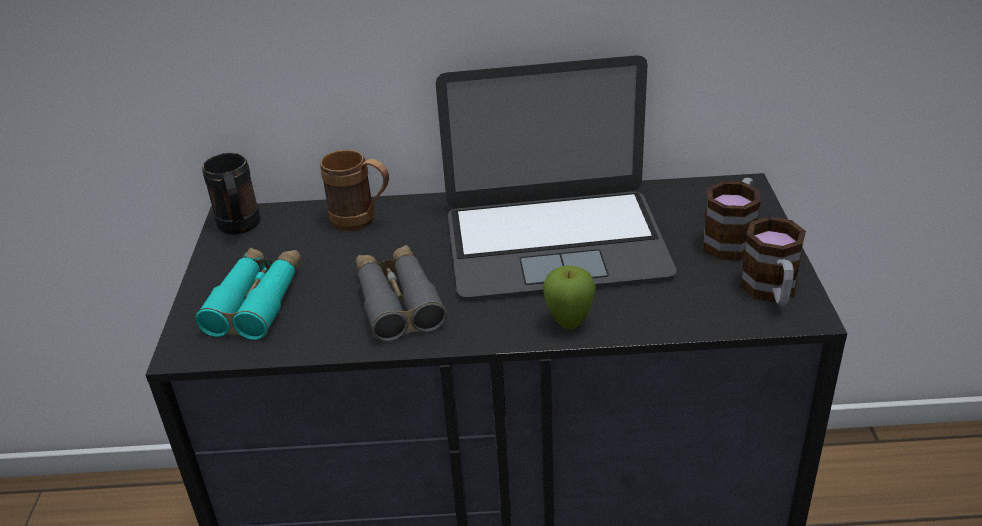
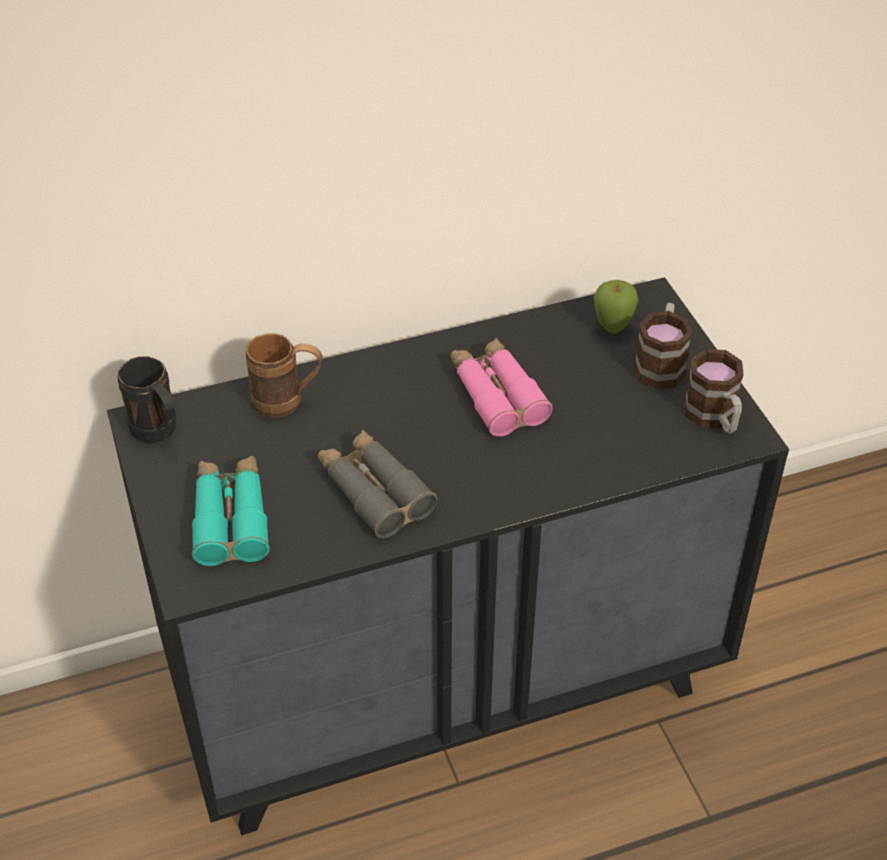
camera: 20 degrees left, 10 degrees up
laptop [436,55,676,299] -> pink binoculars [450,338,553,437]
apple [543,266,596,329] -> apple moved to [594,280,638,333]

